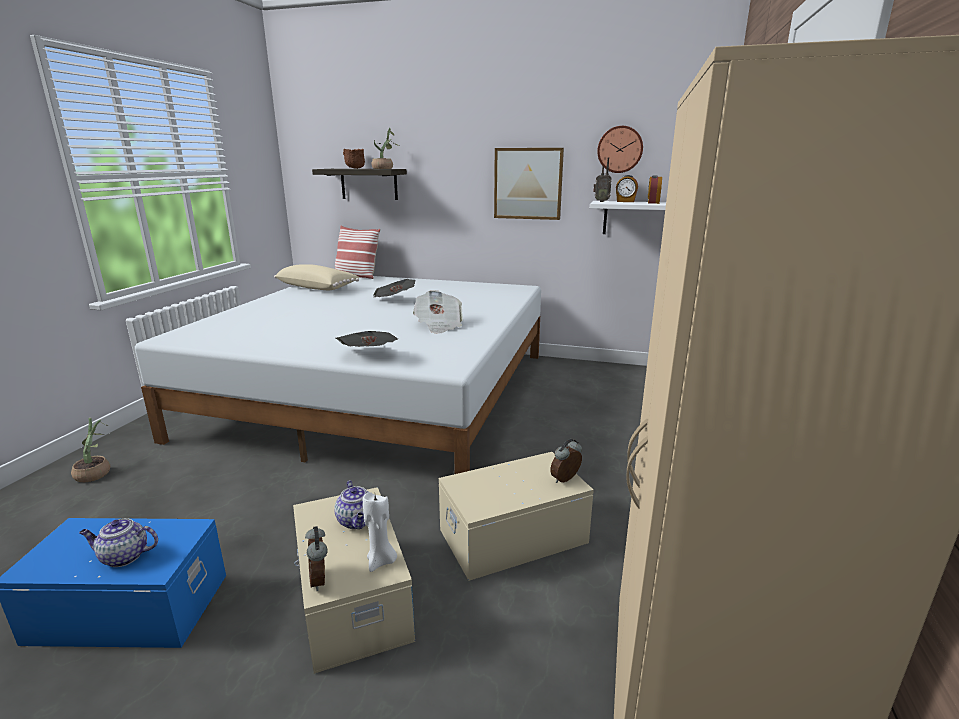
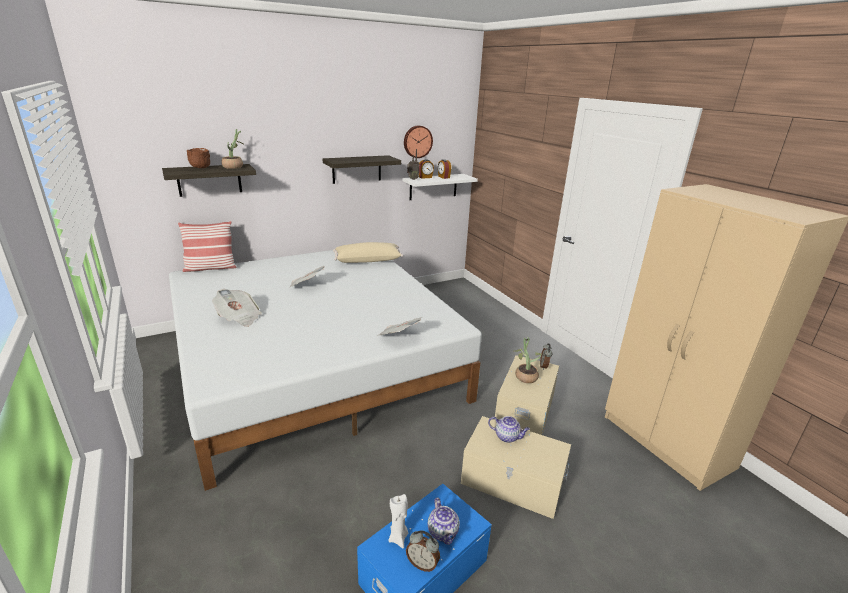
camera: 45 degrees left, 5 degrees up
potted plant [71,418,110,482] -> potted plant moved to [514,337,541,383]
teapot [79,518,158,567] -> teapot turned 60 degrees counterclockwise [428,498,460,545]
beige pillow [274,264,359,290] -> beige pillow moved to [333,242,403,263]
alarm clock [305,526,328,591] -> alarm clock moved to [406,530,440,572]
white candle [363,492,397,572] -> white candle moved to [388,494,408,549]
newspaper [413,290,463,334] -> newspaper moved to [212,289,262,327]
picture [494,148,564,220] -> shelf [323,155,401,184]

